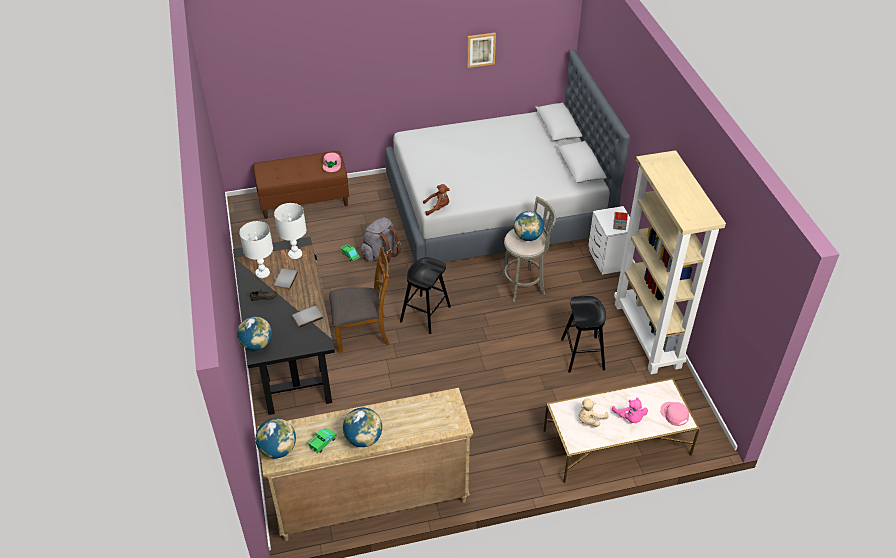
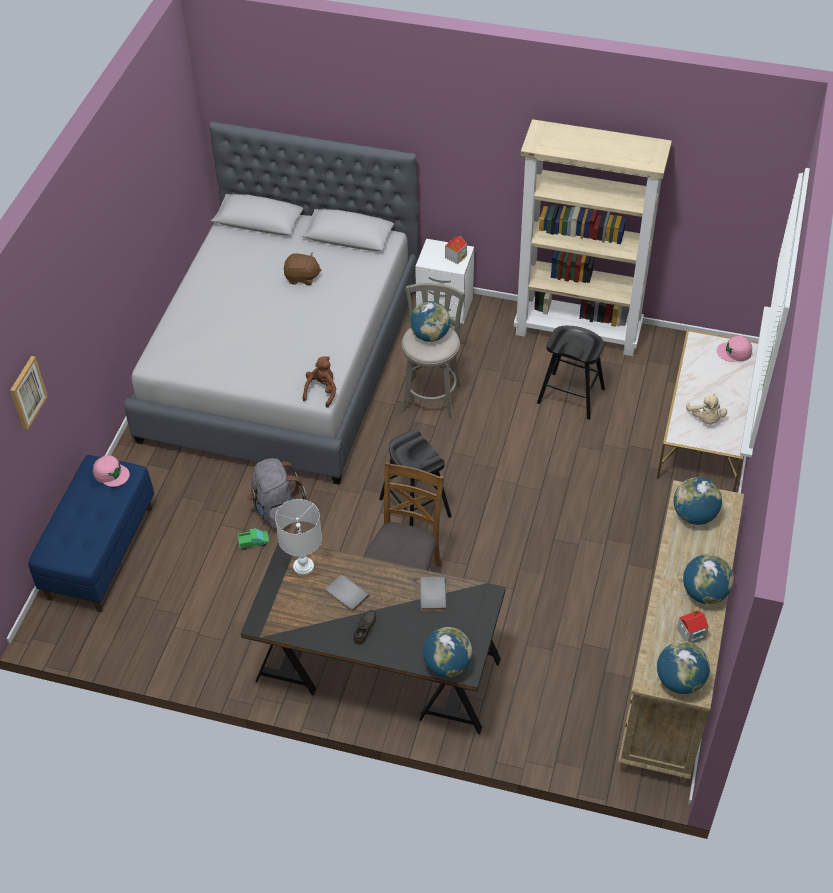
camera: 60 degrees left, 5 degrees up
white table lamp [239,221,273,278] -> none
brown bench [254,151,349,219] -> blue bench [28,455,154,612]
toy truck [308,428,337,453] -> toy house [677,609,709,643]
picture [467,33,496,68] -> picture moved to [10,356,48,430]
pink plush toy [612,398,648,423] -> none
none -> brown plush toy [283,252,322,285]
none -> globe [674,477,722,525]

